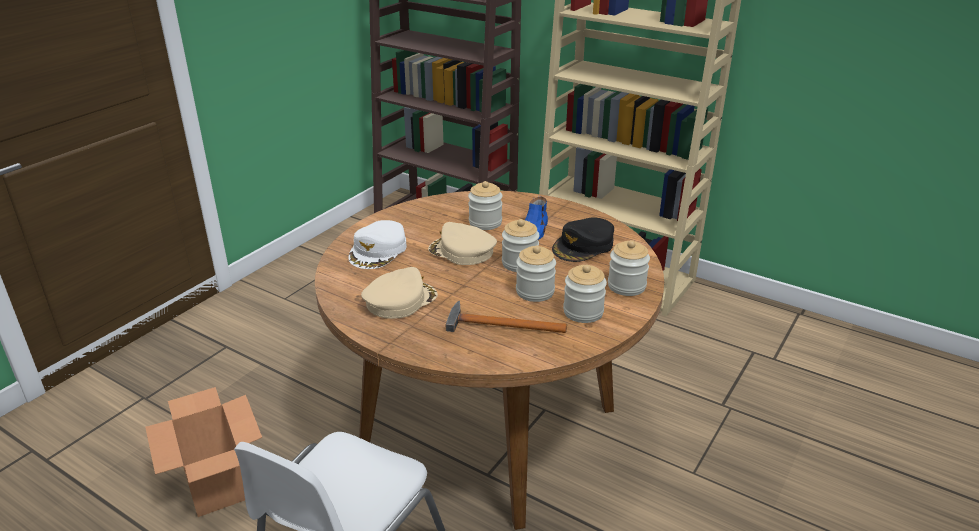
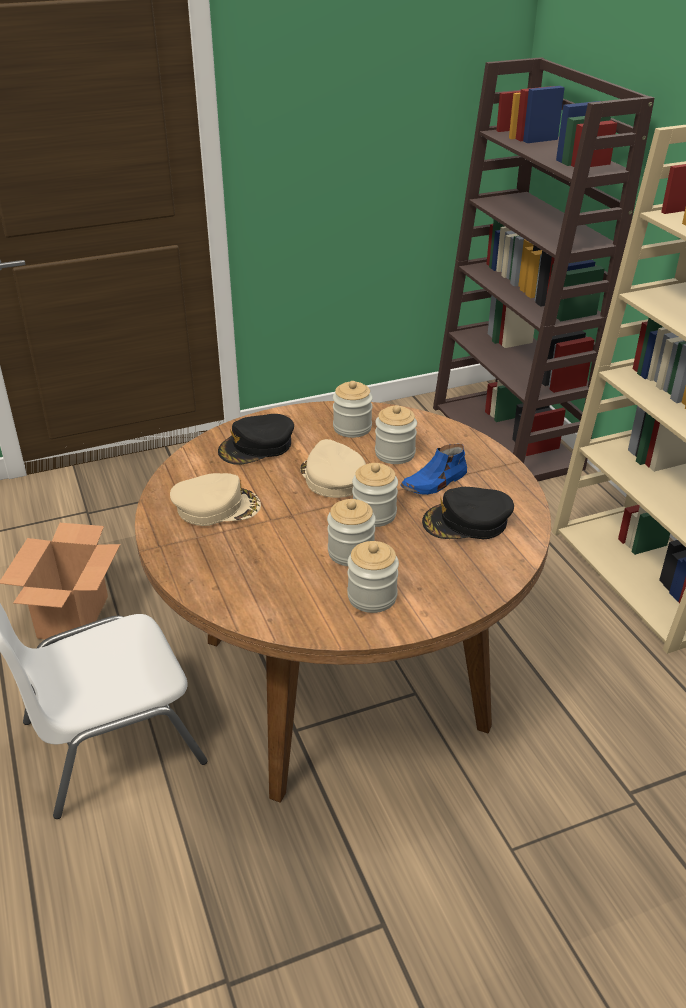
camera: 35 degrees right, 5 degrees up
white cap [348,220,407,269] -> black cap [218,414,294,465]
hammer [446,300,567,333] -> none
jar [608,240,650,296] -> jar moved to [333,381,373,438]

